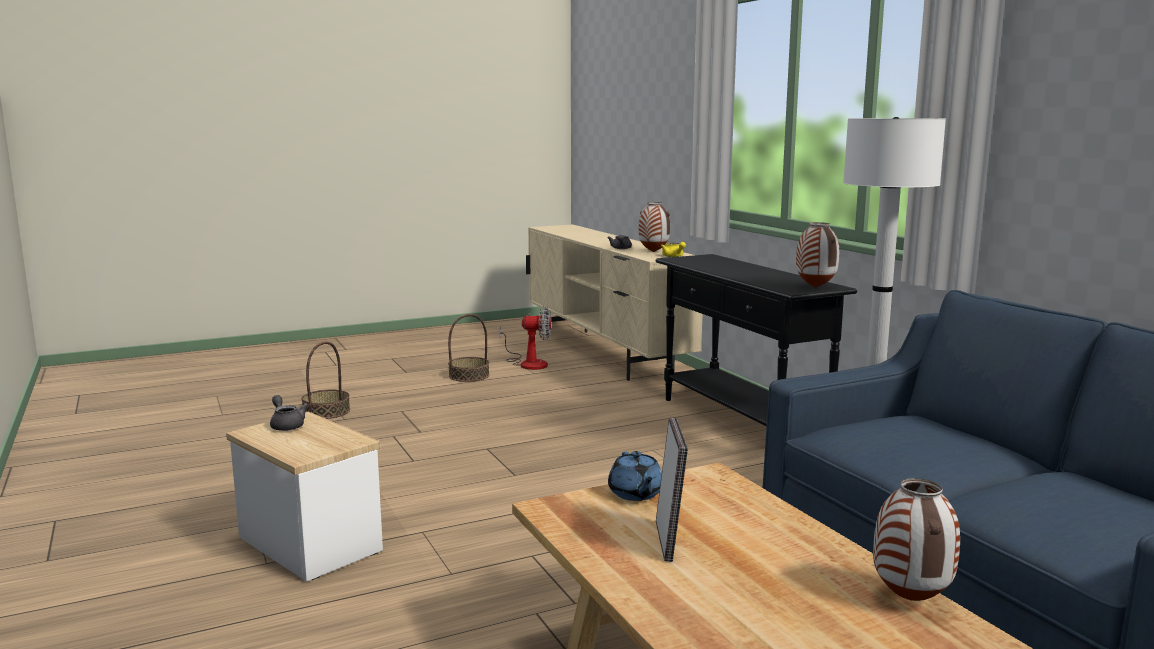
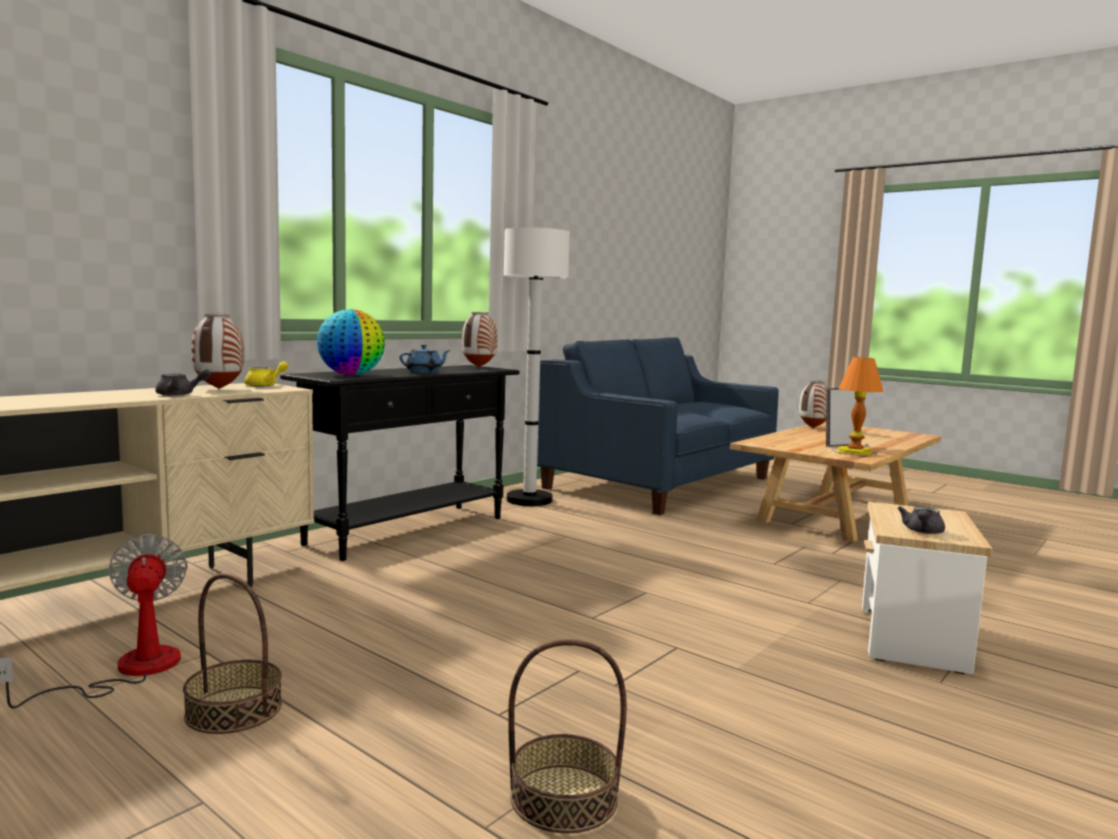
camera: 115 degrees left, 5 degrees down
blue teapot [608,451,662,501] -> blue teapot moved to [399,345,451,373]
none -> globe [317,309,385,375]
none -> table lamp [831,357,883,456]

